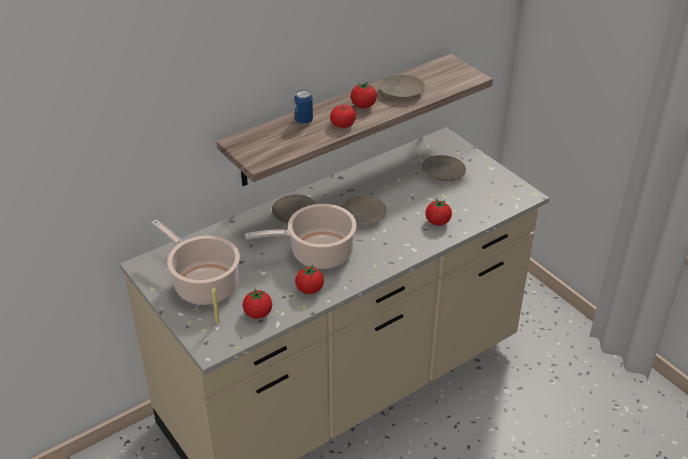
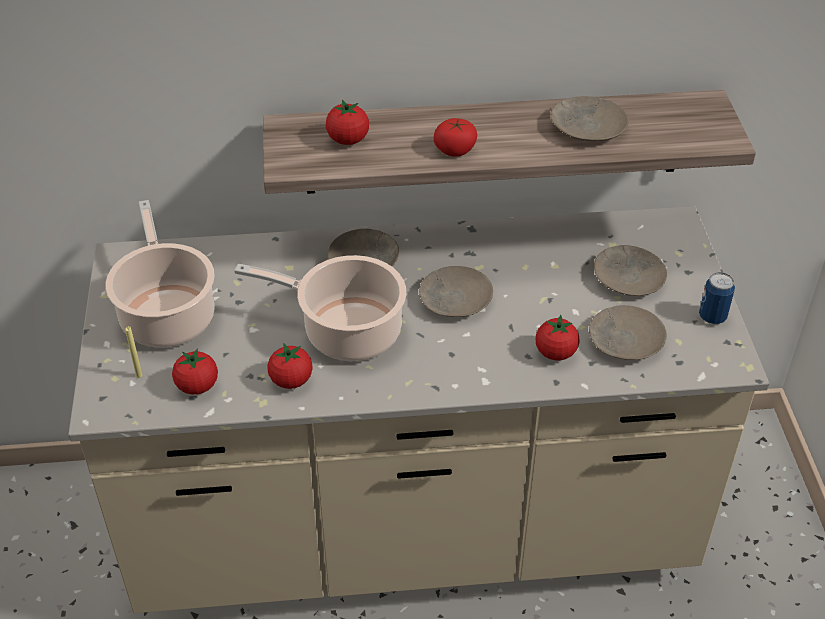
camera: 30 degrees right, 5 degrees up
can [294,90,313,125] -> can moved to [699,272,735,324]
tomato [351,81,377,108] -> tomato moved to [326,100,369,145]
none -> beige plate [589,305,667,360]

